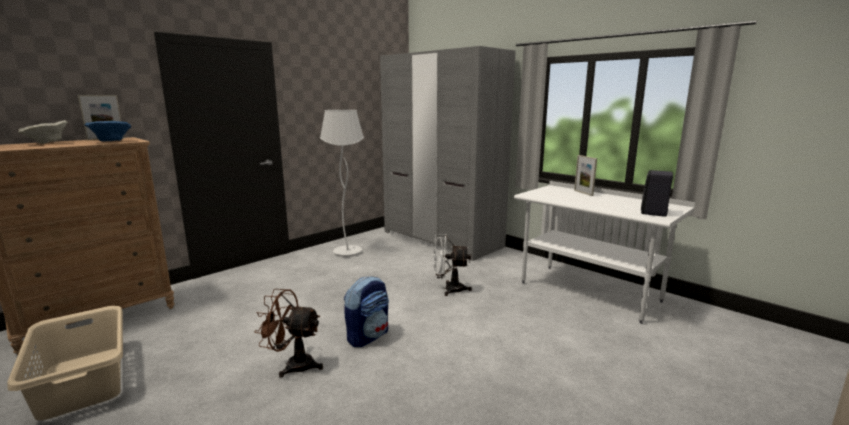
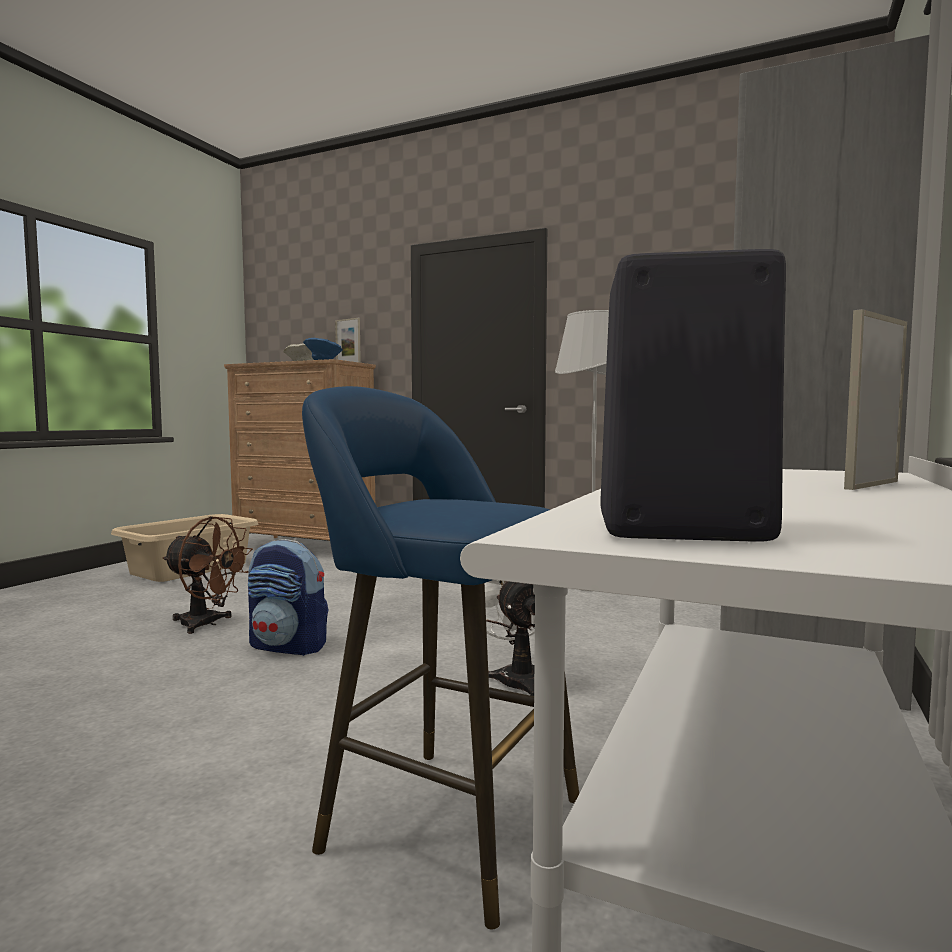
camera: 70 degrees right, 10 degrees down
brown fan [254,289,323,378] -> brown fan turned 120 degrees clockwise [163,516,253,634]
none -> blue stool [302,386,579,929]

